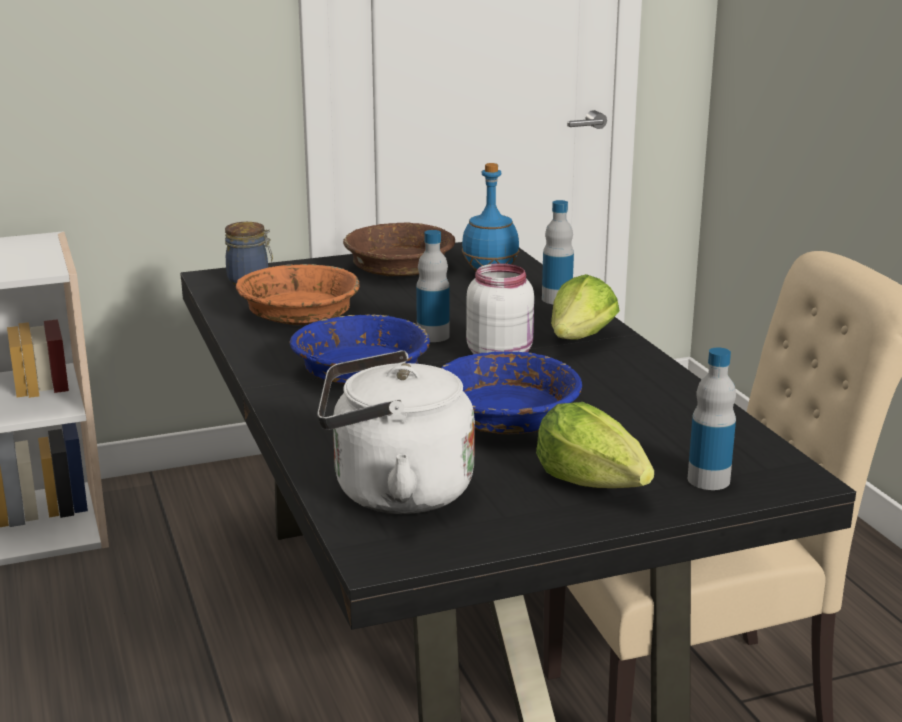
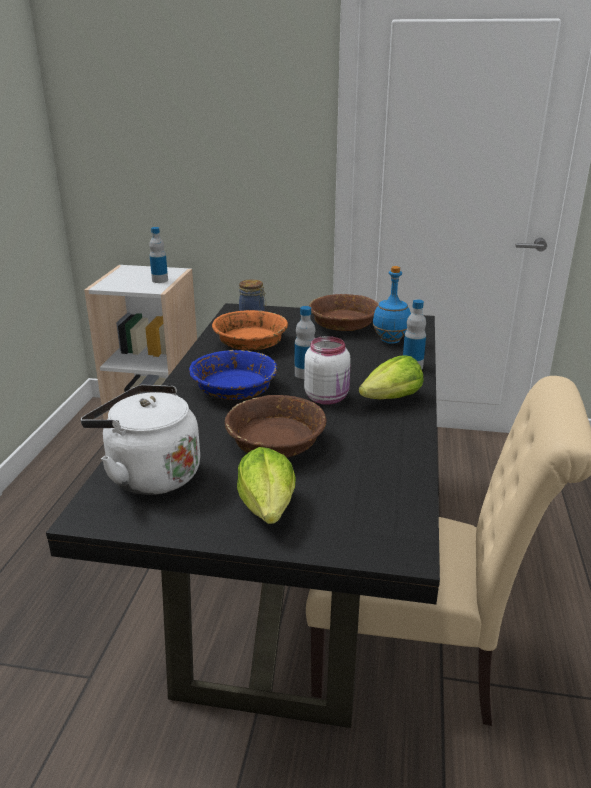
camera: 30 degrees right, 5 degrees up
blue bowl [441,351,582,434] -> brown bowl [225,395,326,458]
bottle [688,347,736,490] -> bottle moved to [149,227,168,283]

